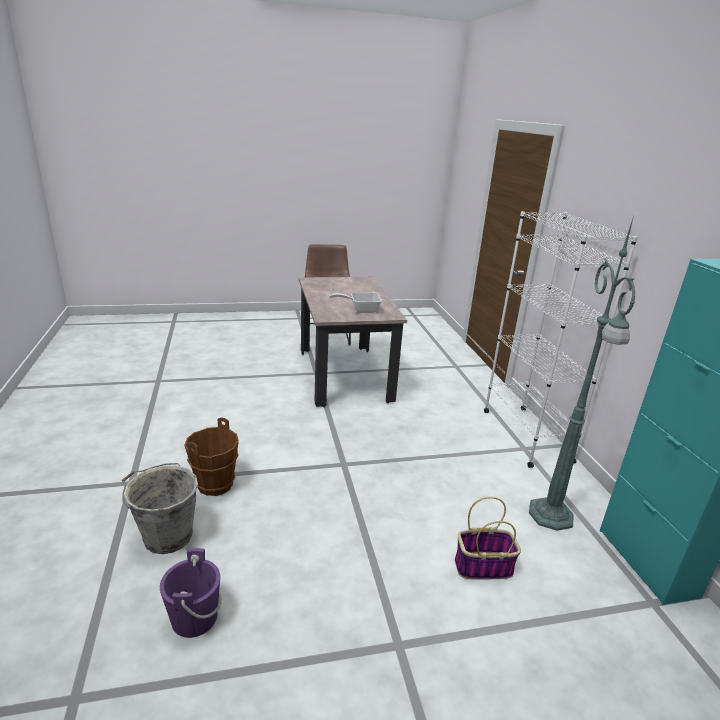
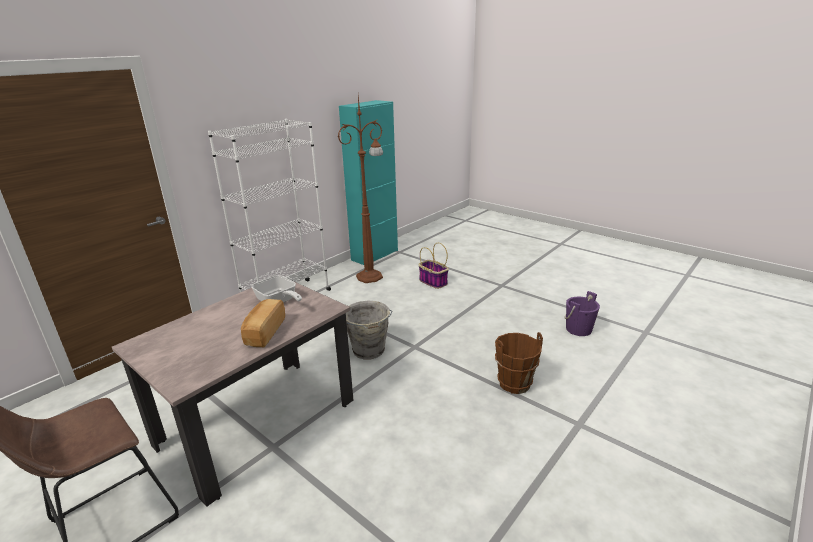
camera: 125 degrees left, 0 degrees up
grey bucket [122,463,198,554] -> grey bucket moved to [346,300,392,359]
green floor lamp [529,216,635,531] -> brown floor lamp [338,96,383,283]
none -> bread [241,299,285,348]

